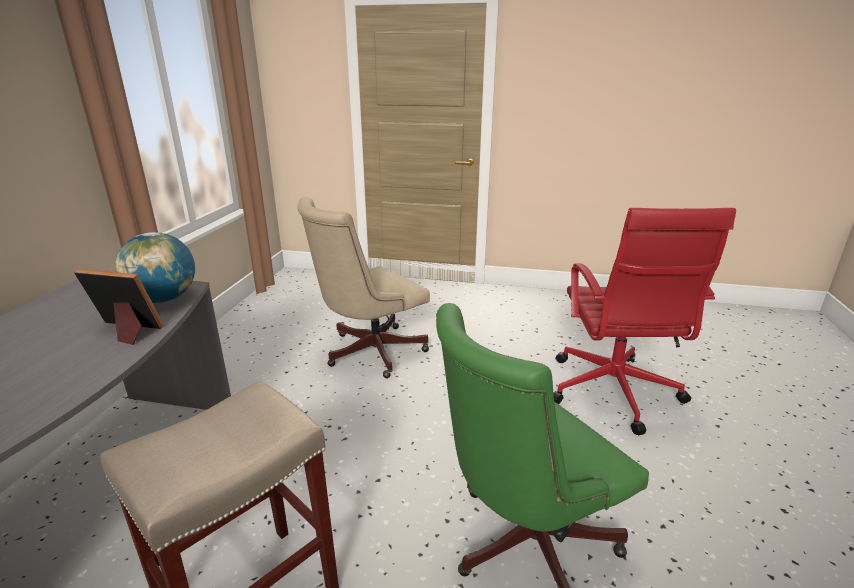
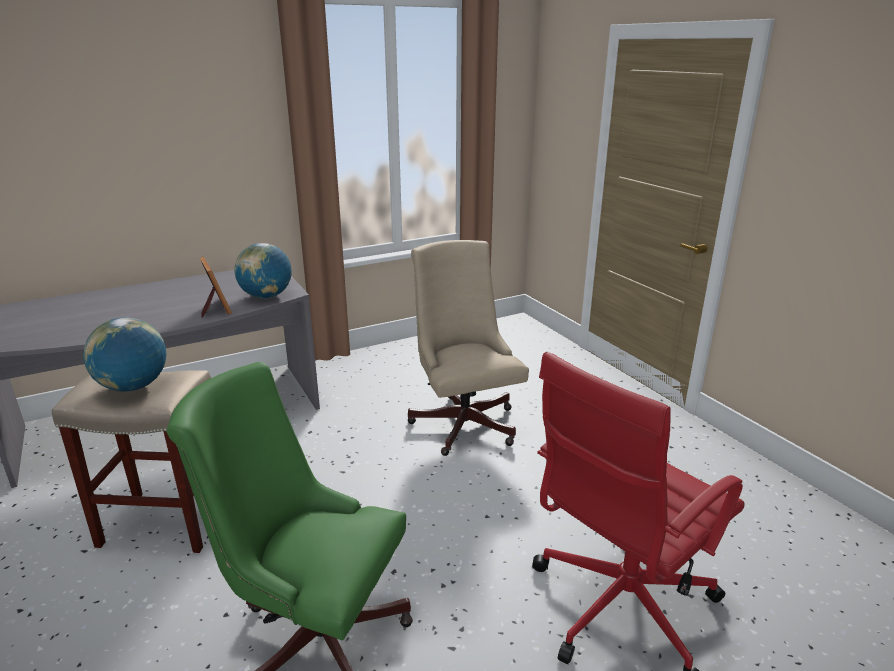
camera: 50 degrees right, 0 degrees up
beige office chair [297,197,430,378] -> beige office chair turned 60 degrees clockwise [408,240,529,456]
none -> globe [83,317,166,391]

